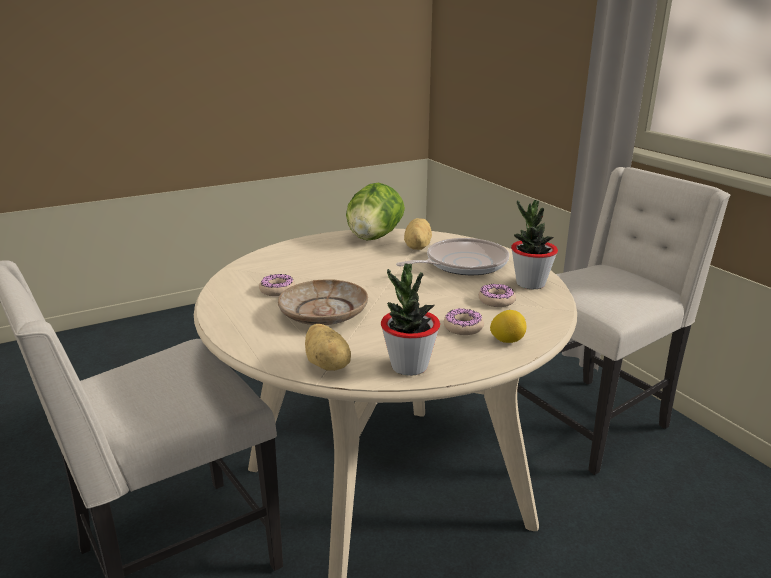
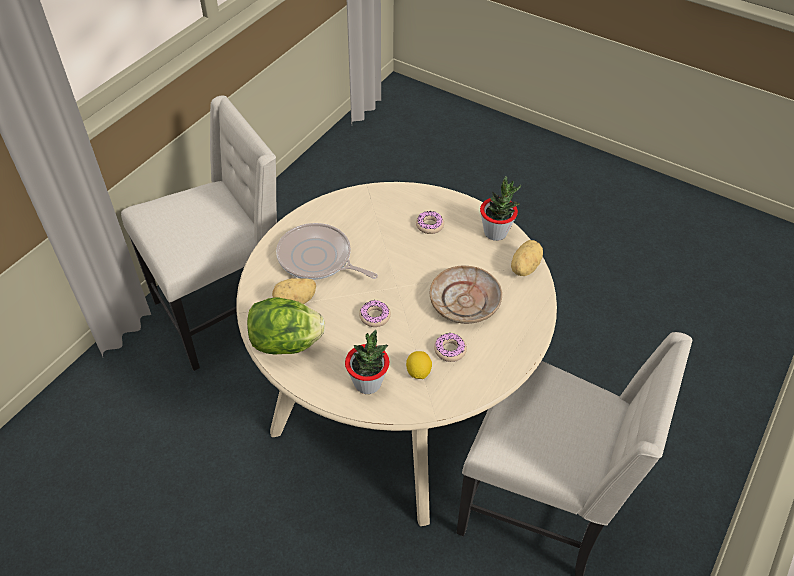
camera: 120 degrees left, 25 degrees up
donut [478,284,516,307] -> donut moved to [359,300,391,327]
lemon [490,310,526,343] -> lemon moved to [406,351,432,379]
potted plant [511,200,558,289] -> potted plant moved to [345,330,389,394]
beige chair [517,167,730,475] -> beige chair turned 120 degrees clockwise [121,96,277,371]

